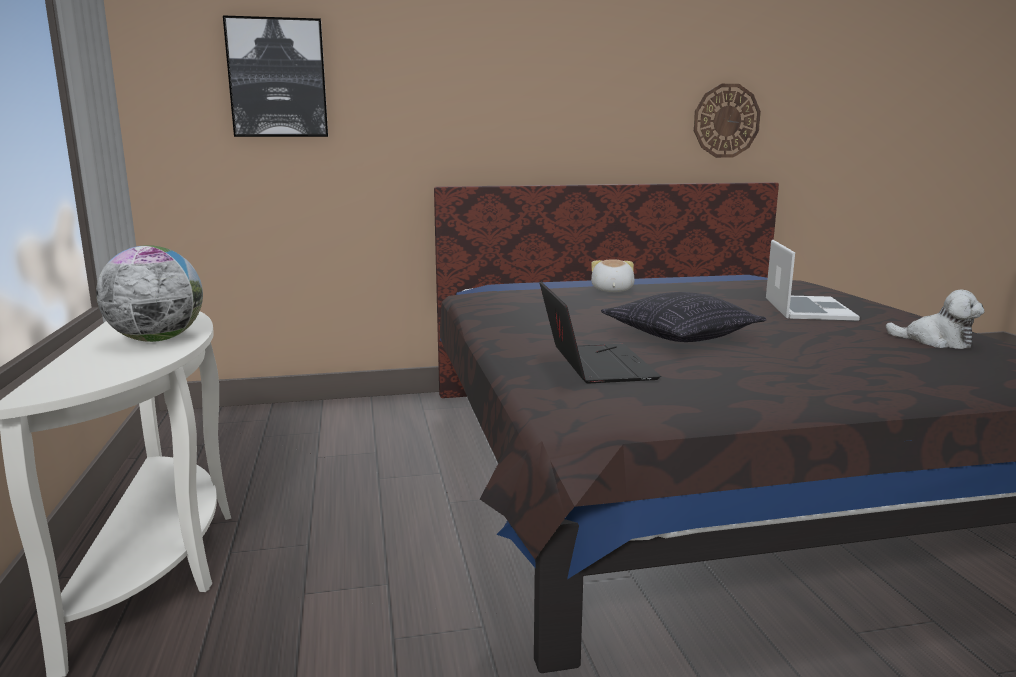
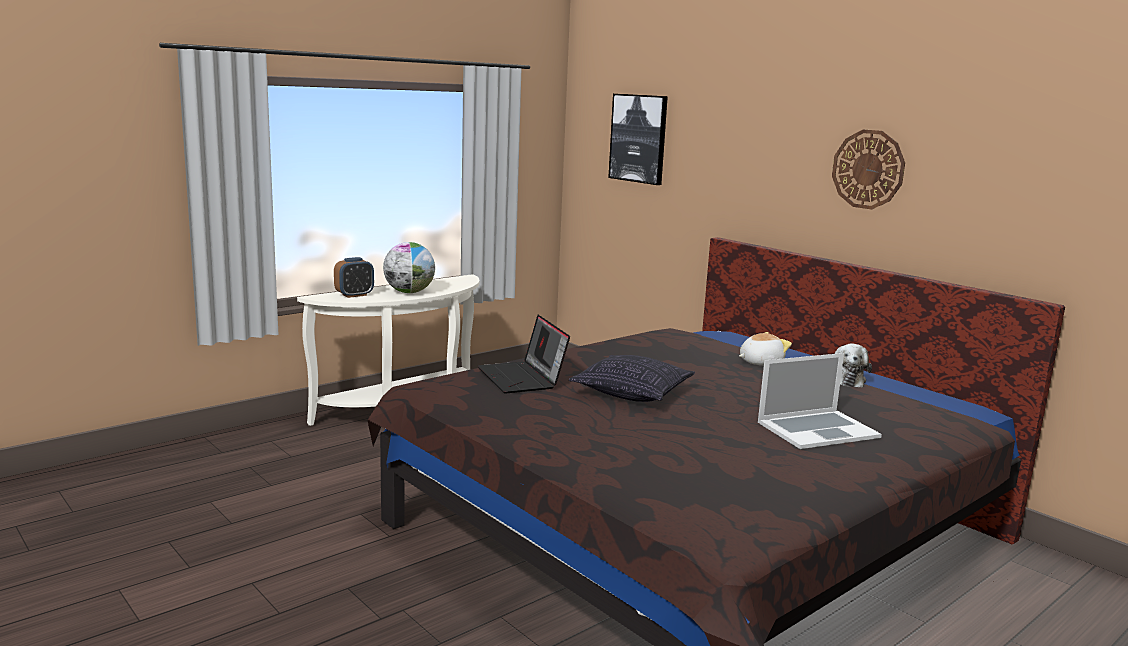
camera: 60 degrees right, 0 degrees up
laptop [540,282,661,383] -> laptop turned 105 degrees clockwise [478,315,570,393]
wall clock [694,84,761,158] -> wall clock moved to [832,129,905,209]
plush toy [886,290,984,349] -> plush toy moved to [835,343,872,388]
none -> alarm clock [334,257,374,298]

